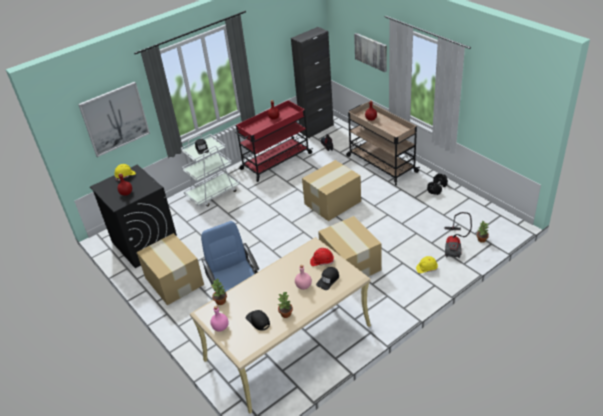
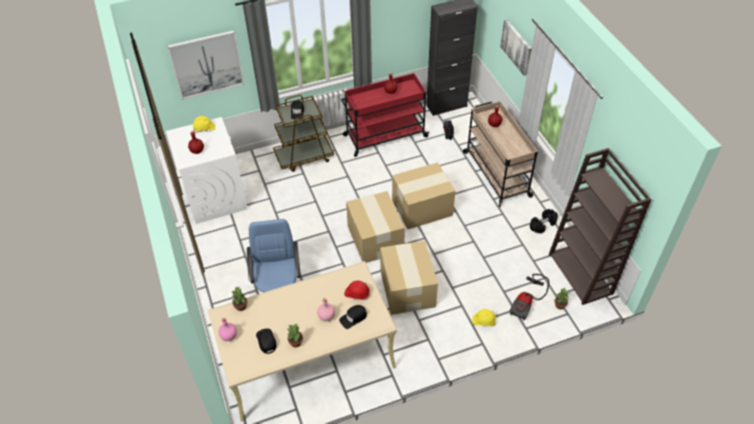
camera: 15 degrees right, 10 degrees up
black washing machine [90,165,177,268] -> white washing machine [166,117,248,224]
cardboard box [137,233,204,305] -> cardboard box moved to [346,191,405,263]
white cart [181,134,240,206] -> brown cart [273,95,334,172]
none -> brown bookcase [549,148,652,305]

